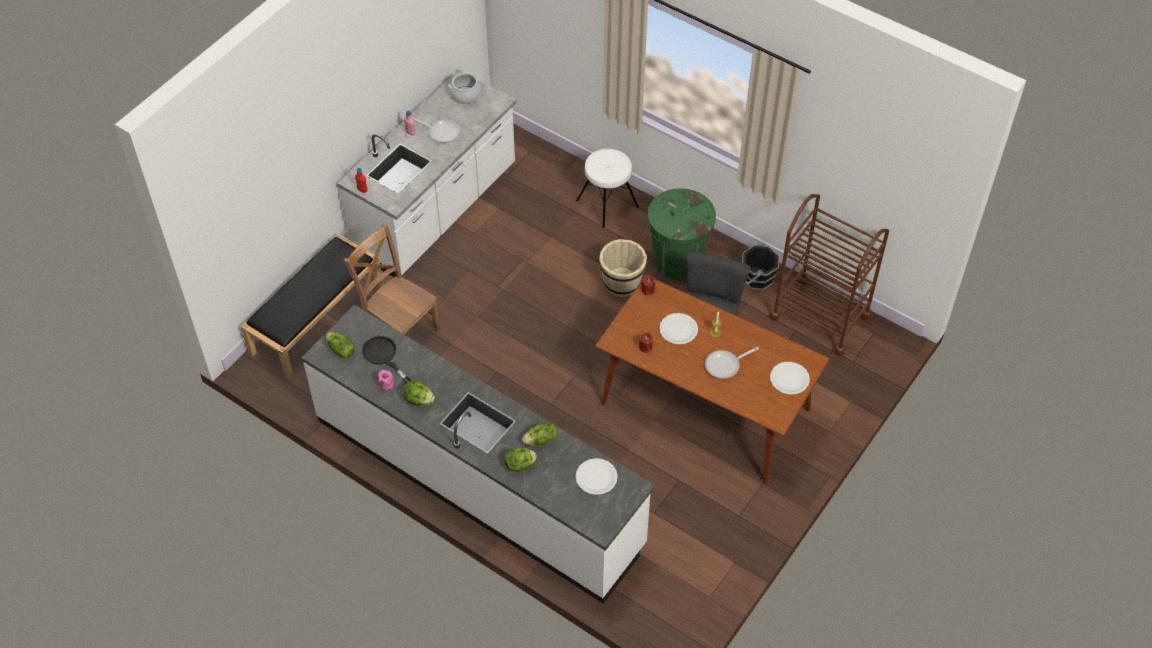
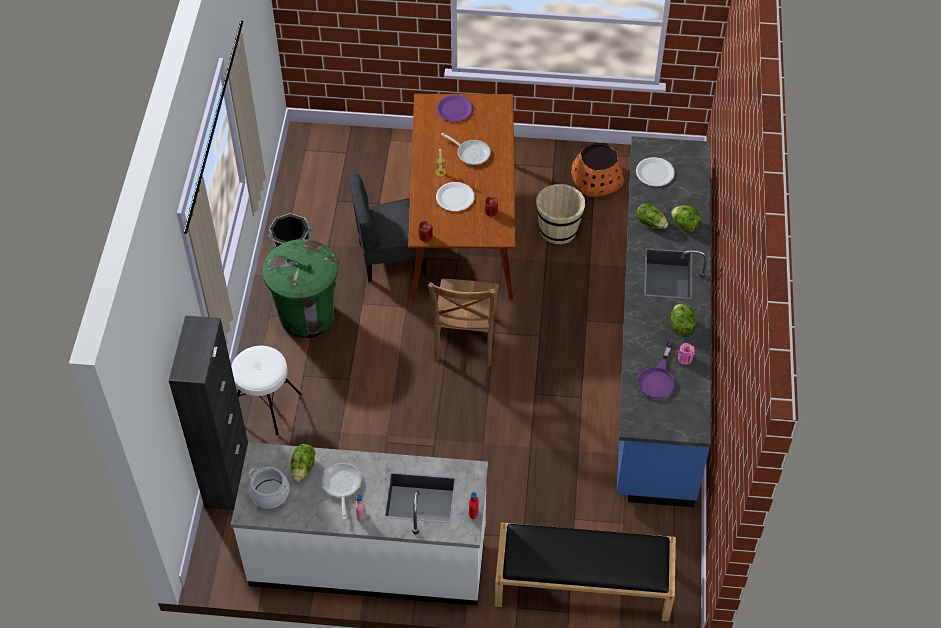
camera: 120 degrees left, 0 degrees up
white counter [301,305,655,604] -> blue counter [617,136,711,507]
lettuce [326,332,355,358] -> lettuce moved to [291,444,315,482]
brown chair [344,223,440,335] -> brown chair moved to [428,279,499,366]
black frying pan [362,336,411,384] -> purple frying pan [637,339,675,399]
beige bucket [599,239,647,297] -> beige bucket moved to [536,184,585,244]
brown cart [770,194,889,356] -> none
white plate [770,362,810,394] -> purple plate [436,95,473,122]
none -> black cabinet [169,315,248,510]
none -> orange planter [571,143,624,197]

